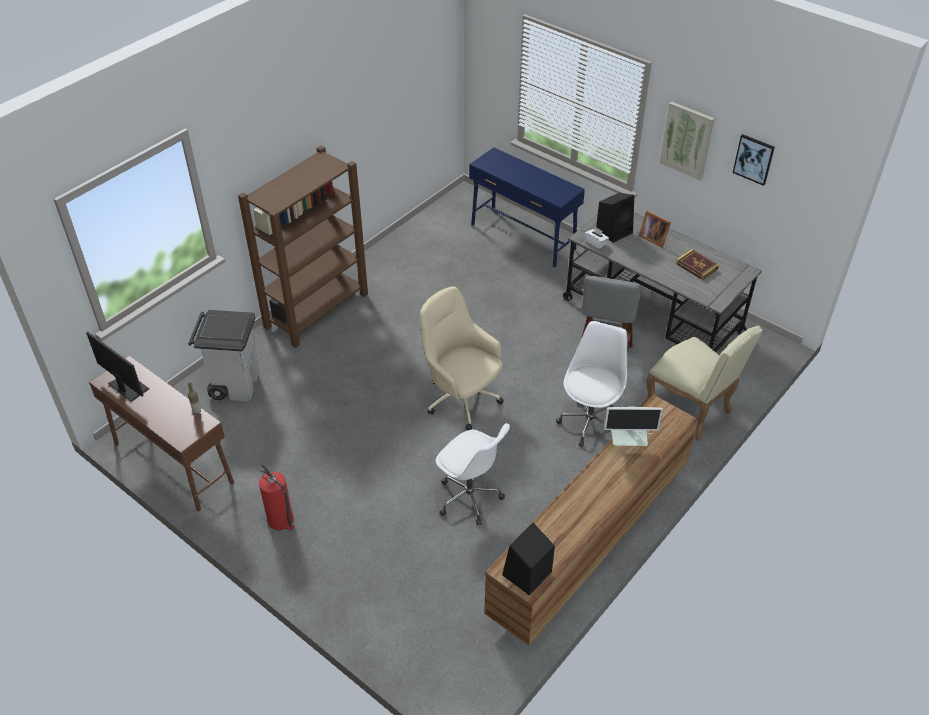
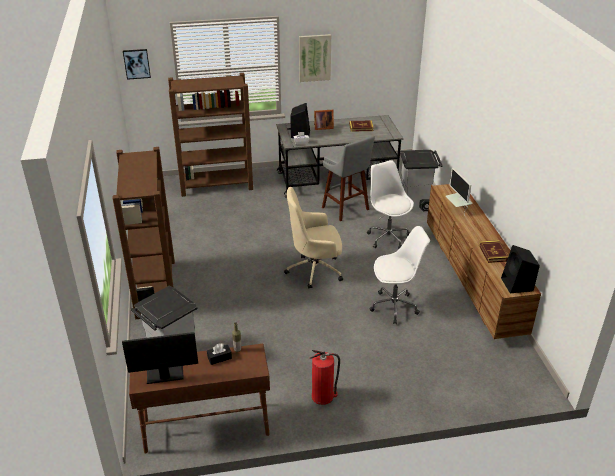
camera: 50 degrees left, 10 degrees down
blue console table [469,147,585,267] -> brown bookcase [168,73,253,197]
monitor [604,406,663,446] -> monitor turned 120 degrees clockwise [446,168,473,214]
beige chair [641,326,763,440] -> grey trash can [400,150,443,212]
picture [733,134,775,186] -> picture moved to [123,49,151,80]
none -> black tissue box [207,343,232,365]
none -> book [479,240,508,263]

